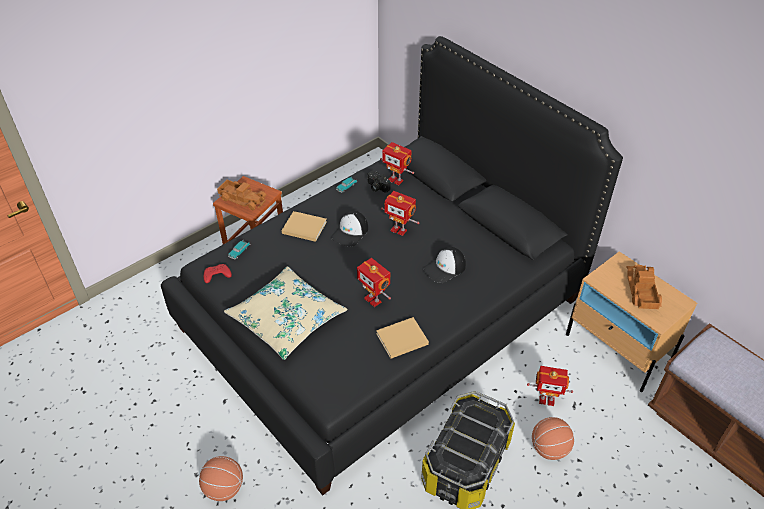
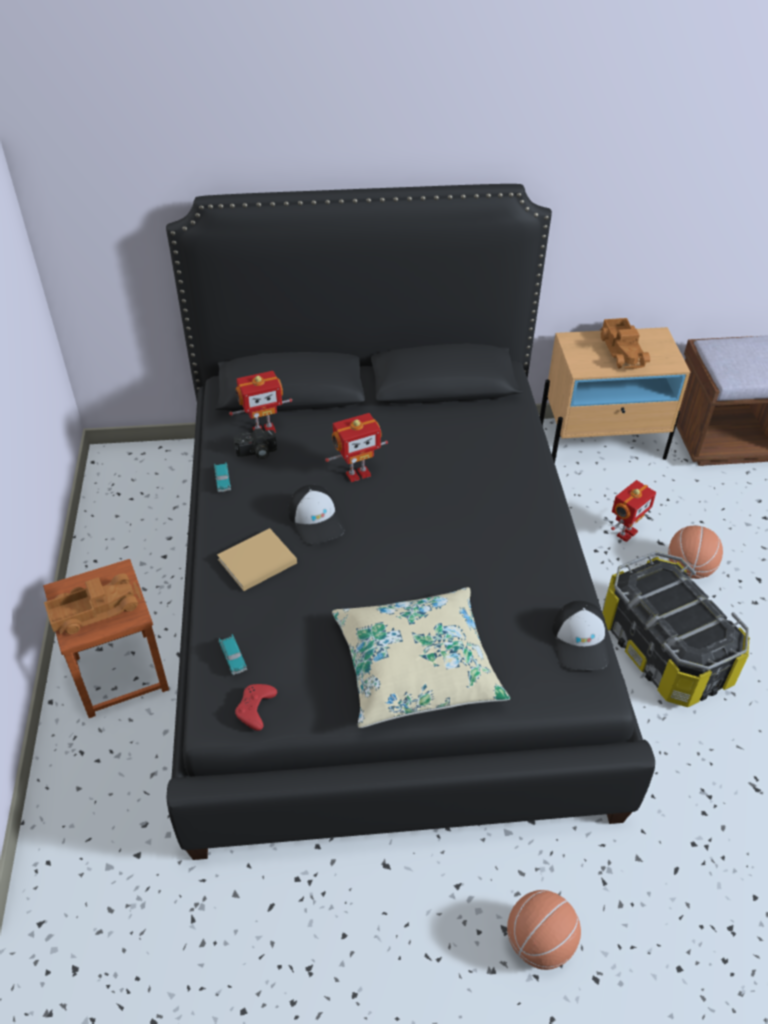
camera: 55 degrees left, 0 degrees up
toy robot [357,258,391,307] -> none
beige book [376,317,429,359] -> none
cap [423,247,466,283] -> cap moved to [552,601,609,670]
toy truck [626,265,662,309] -> toy truck turned 135 degrees counterclockwise [600,318,650,369]

